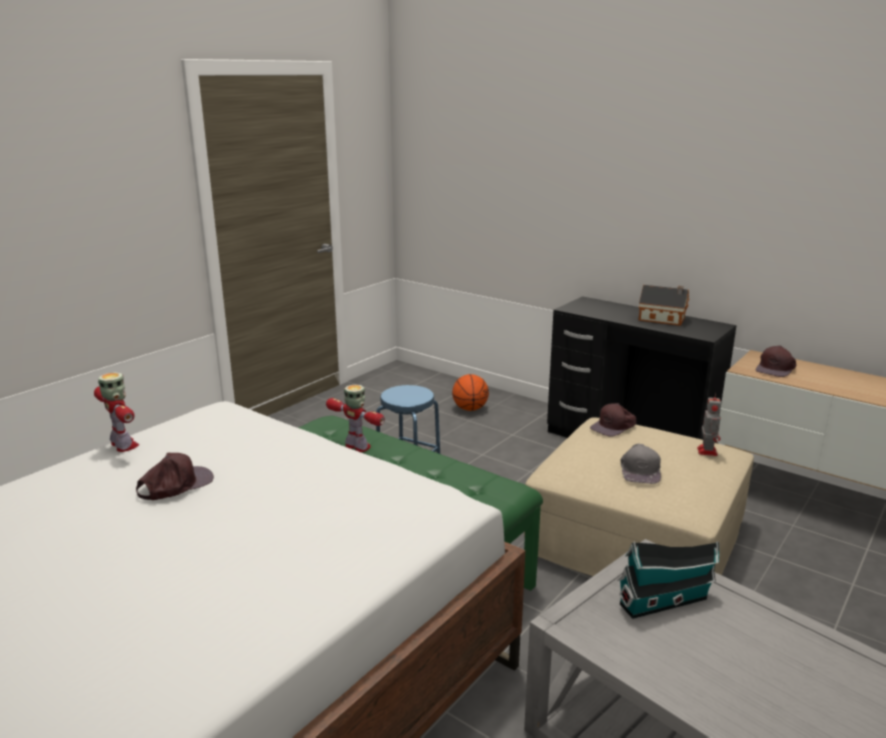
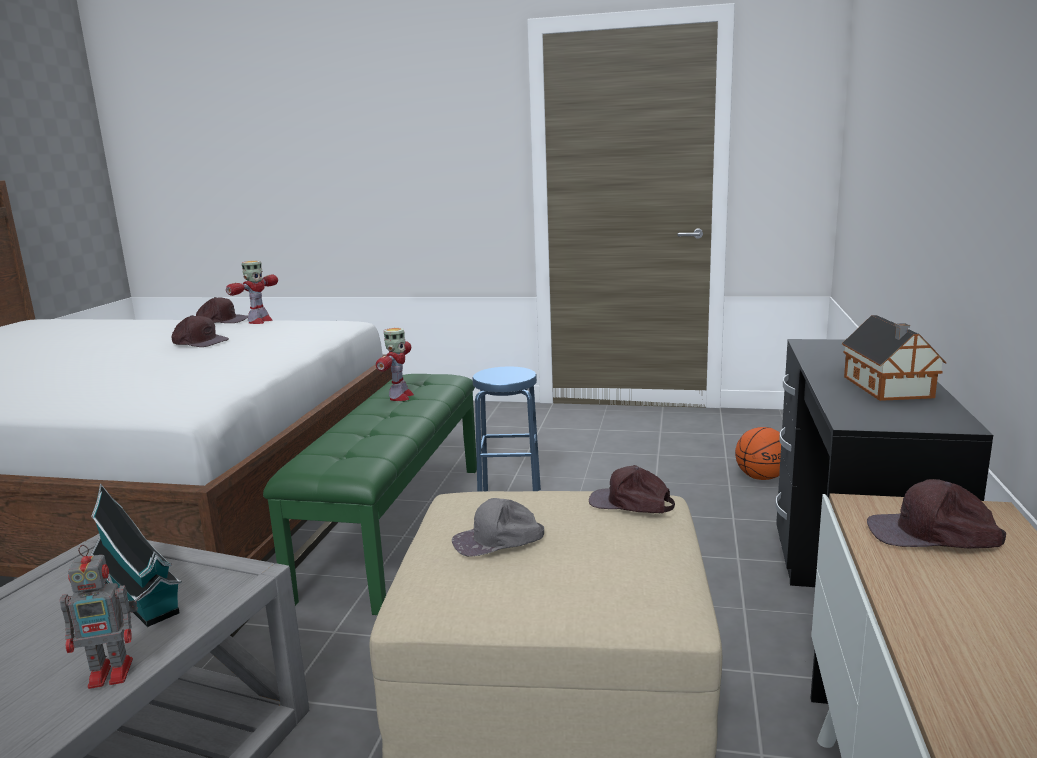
camera: 65 degrees right, 5 degrees down
toy robot [697,393,721,456] -> toy robot moved to [60,545,138,689]
none -> brown cap [196,297,248,323]

